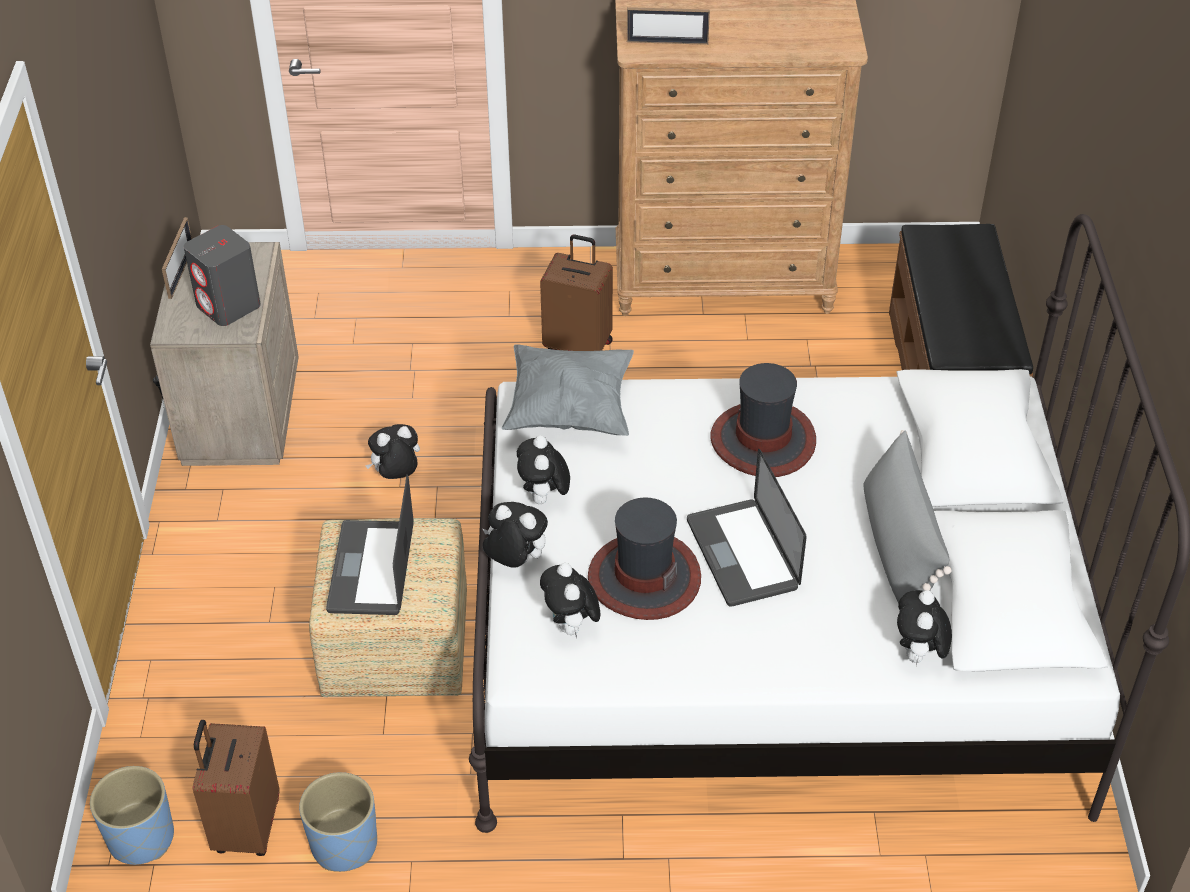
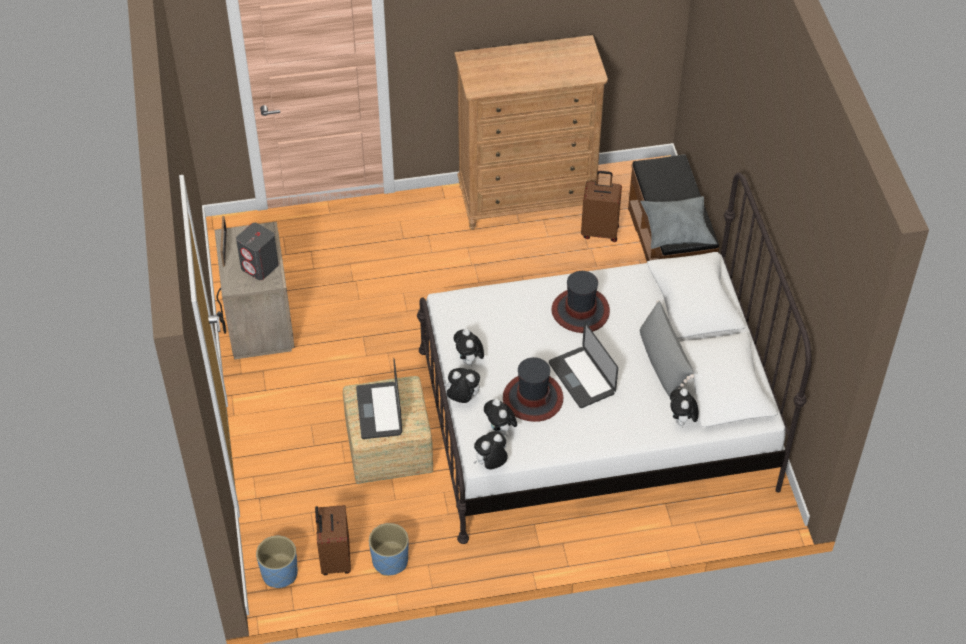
camera: 10 degrees left, 5 degrees up
plush toy [365,424,420,479] -> plush toy moved to [473,431,508,470]
grey pillow [502,344,634,436] -> grey pillow moved to [640,196,717,249]
brown suitcase [540,235,613,351] -> brown suitcase moved to [581,171,622,242]
picture frame [627,7,710,45] -> none

